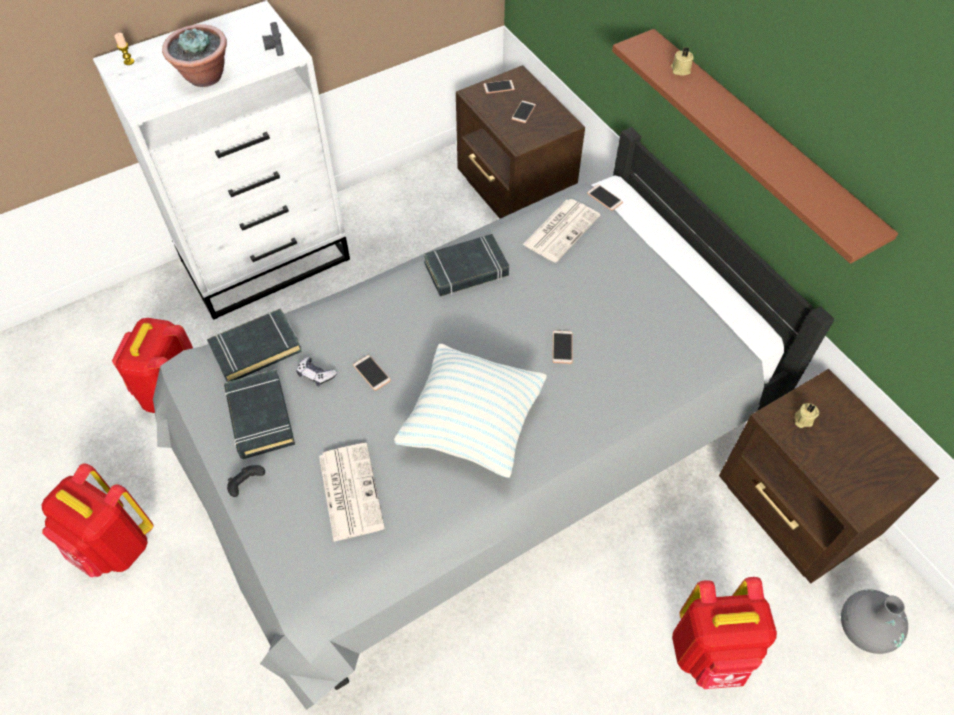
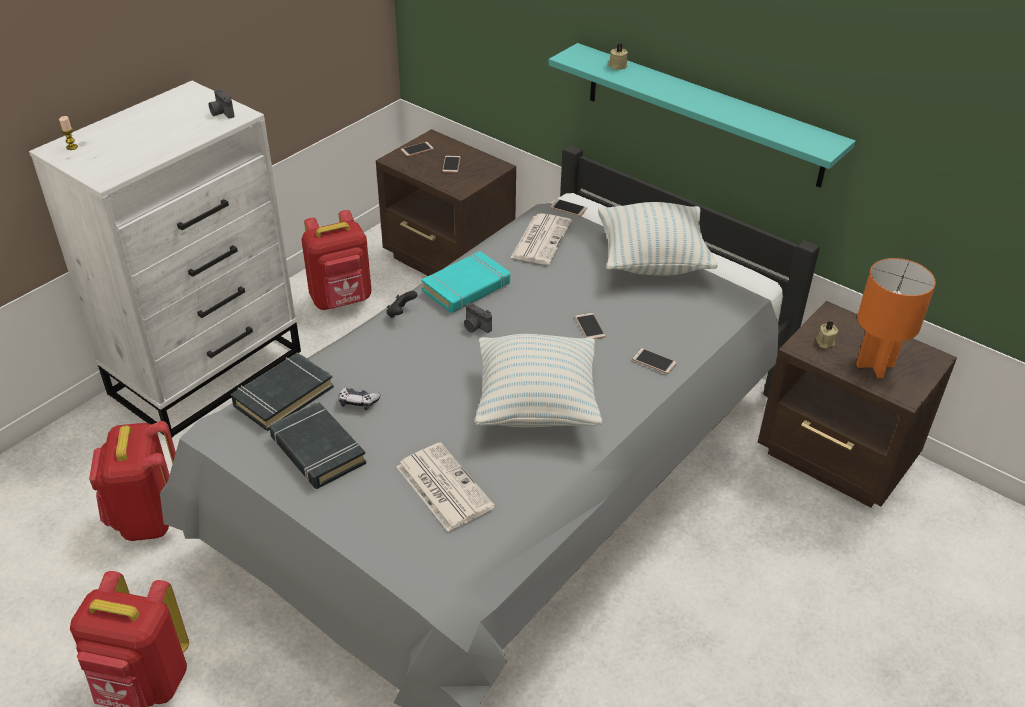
camera: 20 degrees left, 15 degrees down
potted plant [162,24,227,87] -> none
black game controller [227,465,265,497] -> black game controller moved to [386,291,417,318]
phone [353,355,391,391] -> phone moved to [632,348,677,374]
black book [424,234,509,296] -> turquoise book [421,251,510,313]
brown shelf [612,29,898,264] -> turquoise shelf [548,43,855,188]
red backpack [672,577,777,689] -> red backpack moved to [301,210,371,310]
grey vase [841,590,908,654] -> none
none -> camera [464,302,492,333]
none -> pillow [598,202,718,275]
none -> orange table lamp [856,258,936,378]

